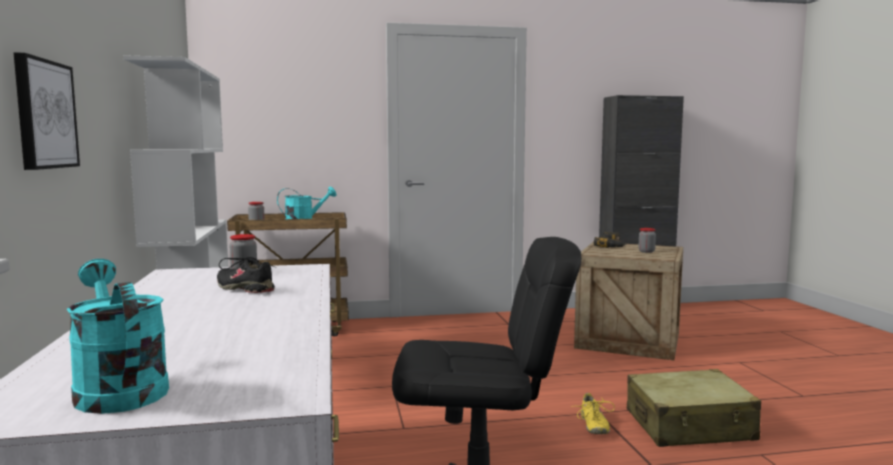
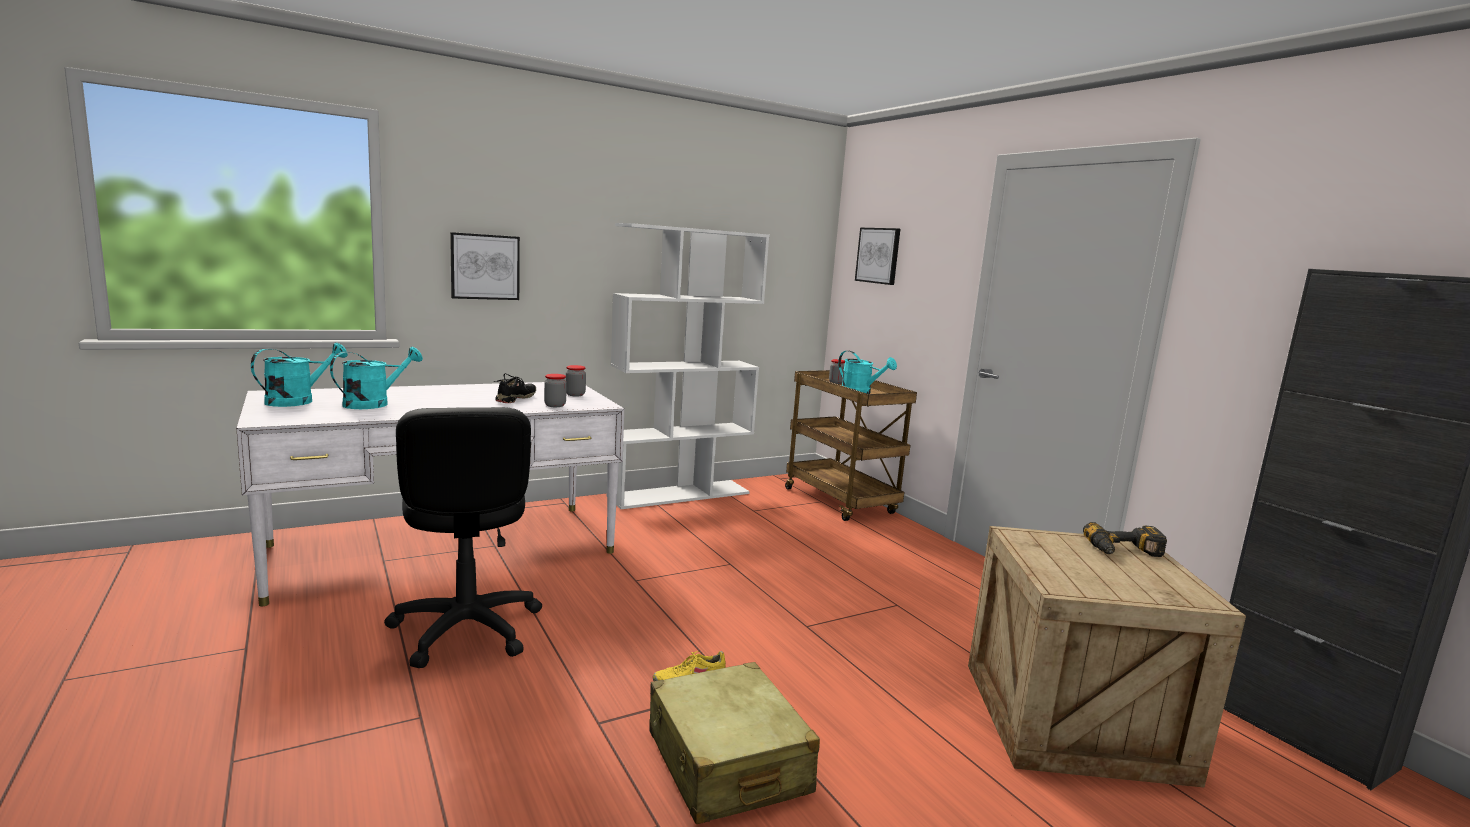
camera: 70 degrees right, 5 degrees up
jar [638,228,656,253] -> jar moved to [544,374,567,407]
none -> turquoise watering can [330,347,423,409]
none -> picture [855,228,900,285]

